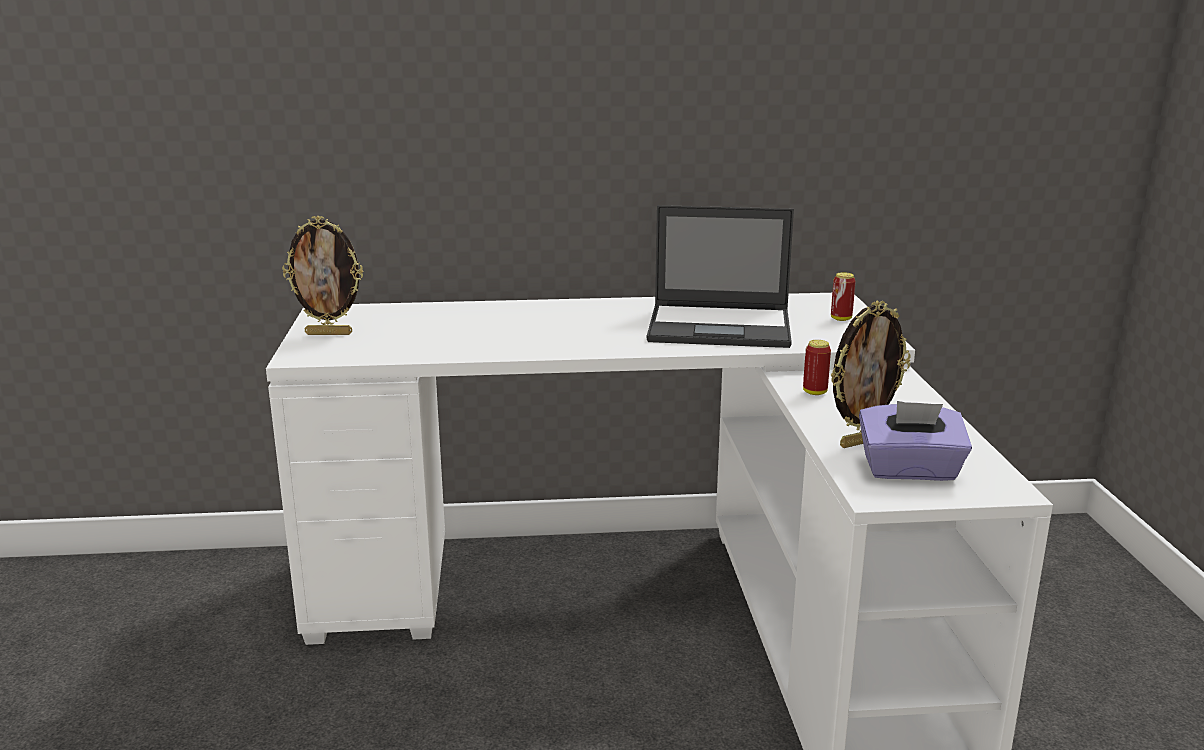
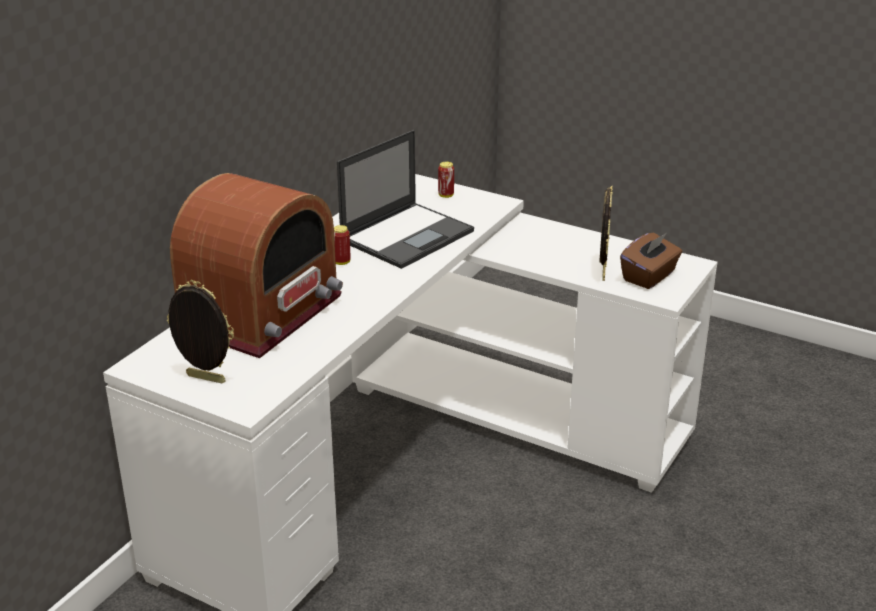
camera: 55 degrees left, 10 degrees up
picture frame [282,216,363,335] -> picture frame turned 105 degrees counterclockwise [167,280,234,384]
can [803,340,831,395] -> can moved to [334,225,351,265]
purple tissue box [859,401,972,481] -> brown tissue box [620,233,682,289]
none -> radio [170,173,343,358]

